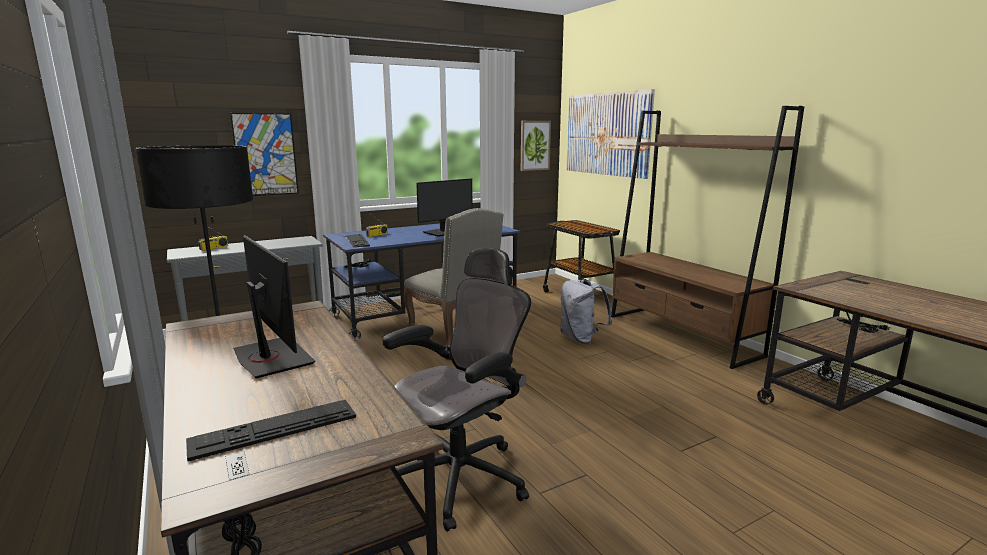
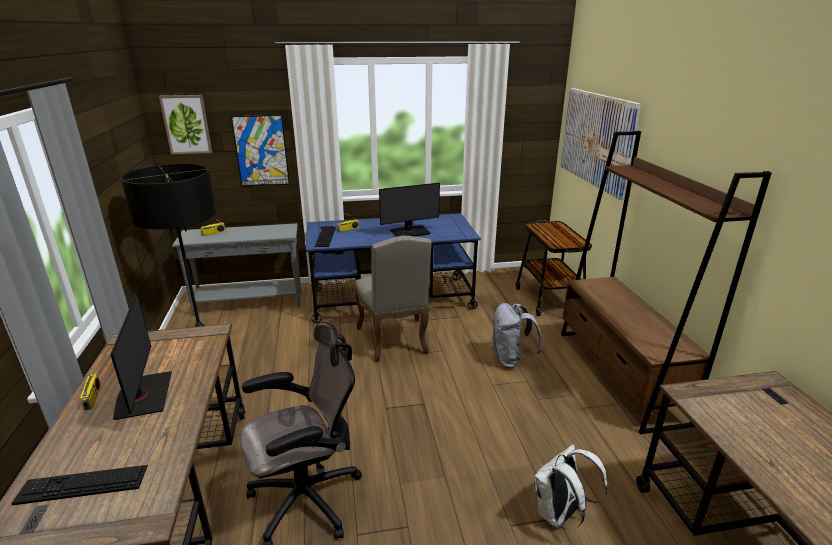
camera: 20 degrees right, 10 degrees up
picture [521,121,551,171] -> picture moved to [159,95,212,154]
none -> radio [75,374,101,411]
none -> white backpack [534,444,607,530]

